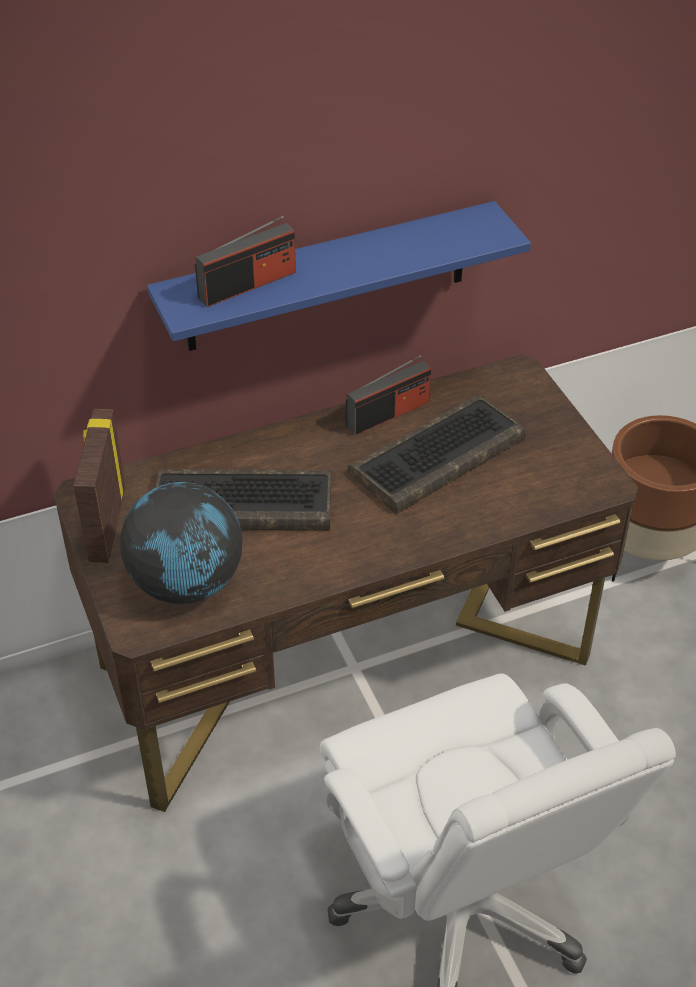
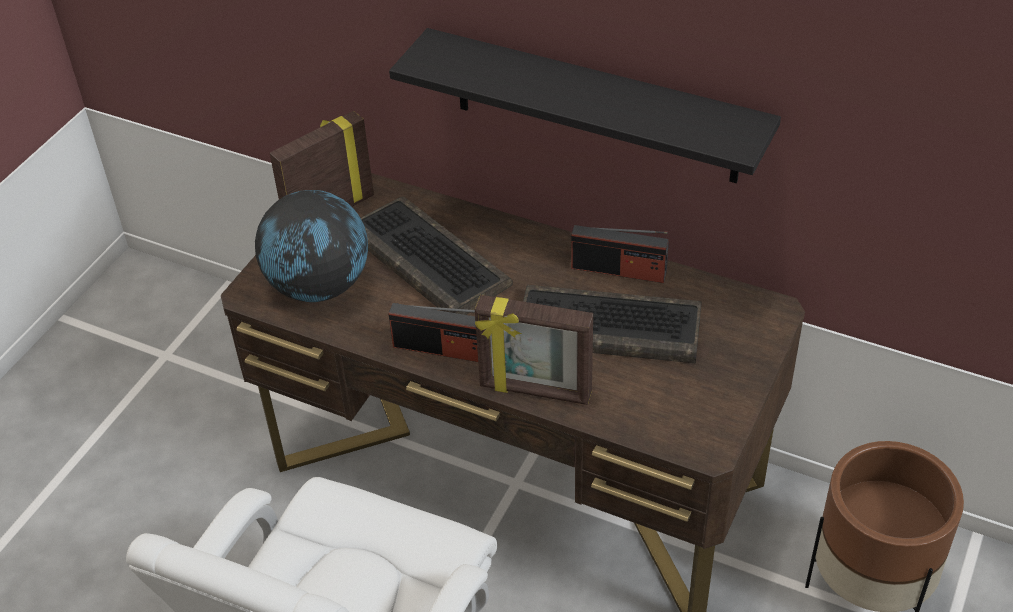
camera: 50 degrees right, 0 degrees up
blue shelf [147,201,531,351] -> black shelf [389,28,781,183]
radio [195,216,296,307] -> radio moved to [388,303,478,362]
none -> picture frame [475,295,593,405]

